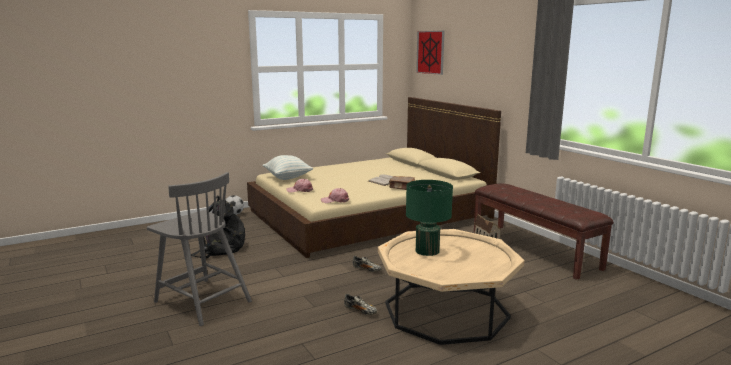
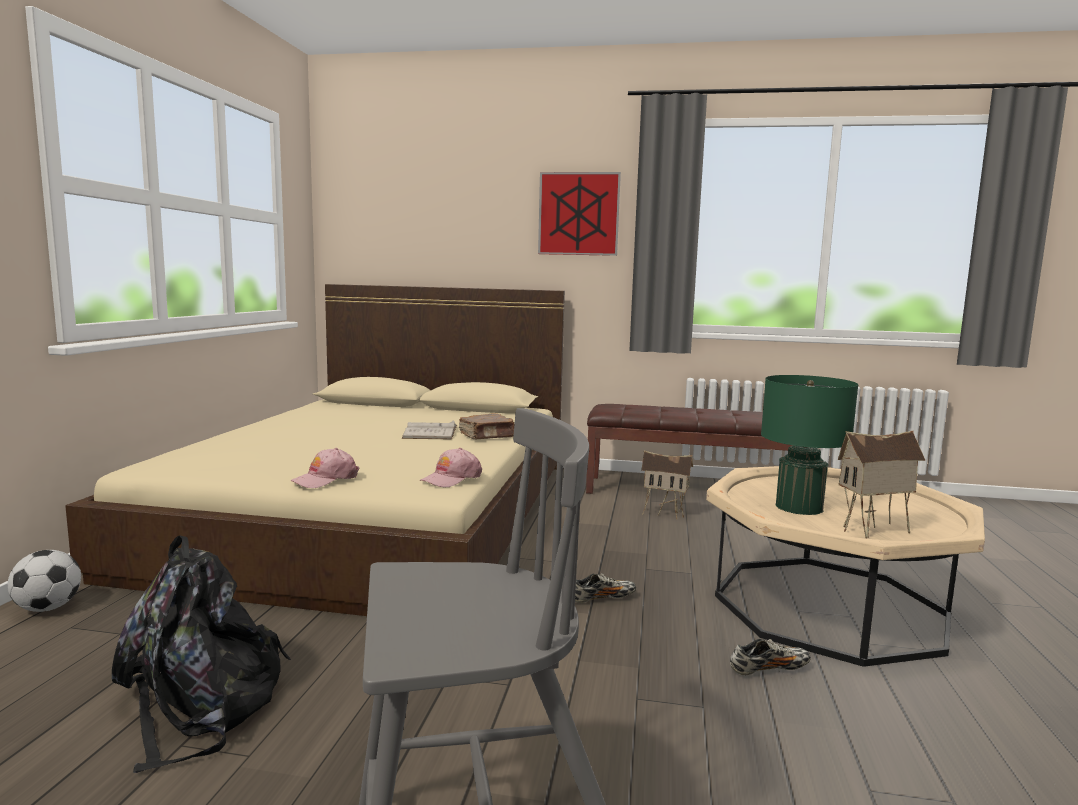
camera: 50 degrees left, 5 degrees down
pillow [262,155,313,180] -> none
picture [416,31,445,75] -> picture moved to [538,172,621,256]
none -> toy house [838,431,925,539]

